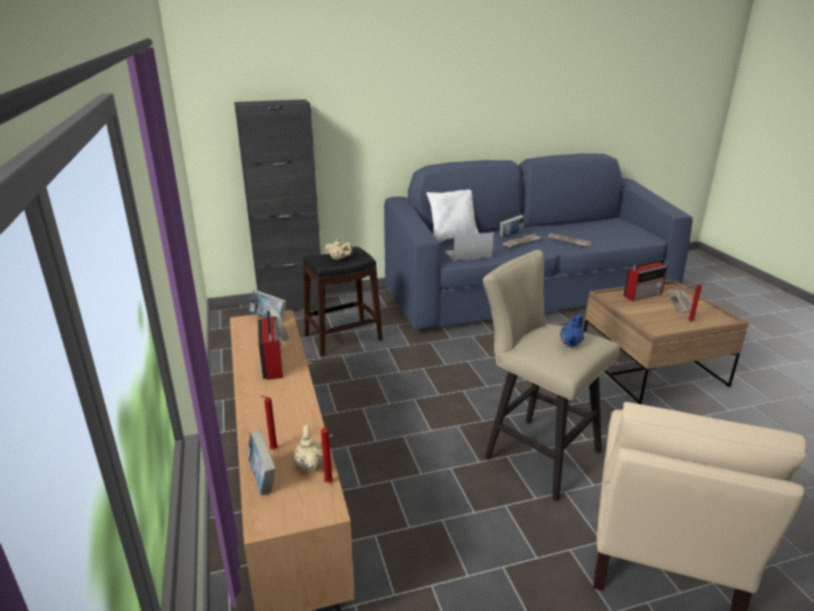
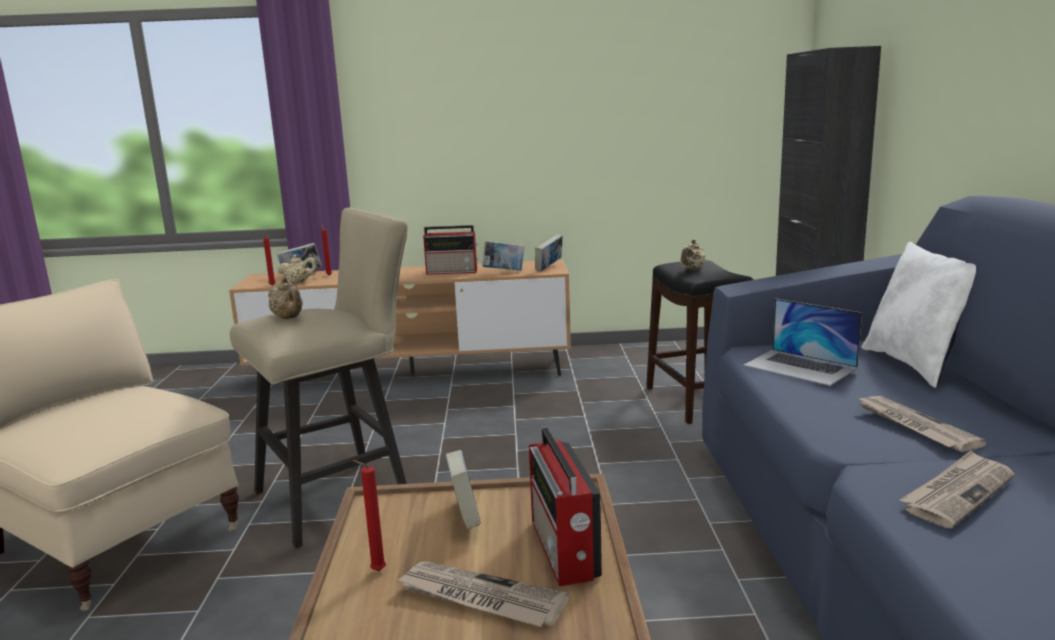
camera: 105 degrees right, 10 degrees down
laptop [445,232,494,261] -> laptop turned 135 degrees clockwise [743,299,862,386]
book [500,215,524,238] -> book moved to [446,450,481,529]
blue teapot [560,314,584,348] -> beige teapot [268,277,303,319]

